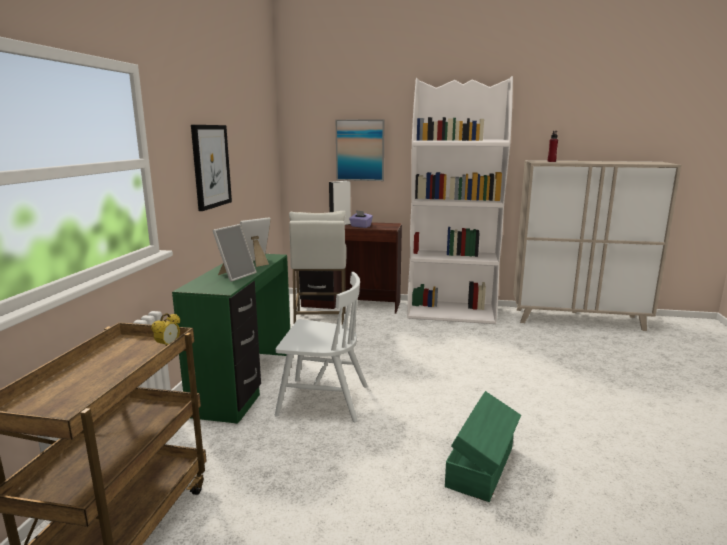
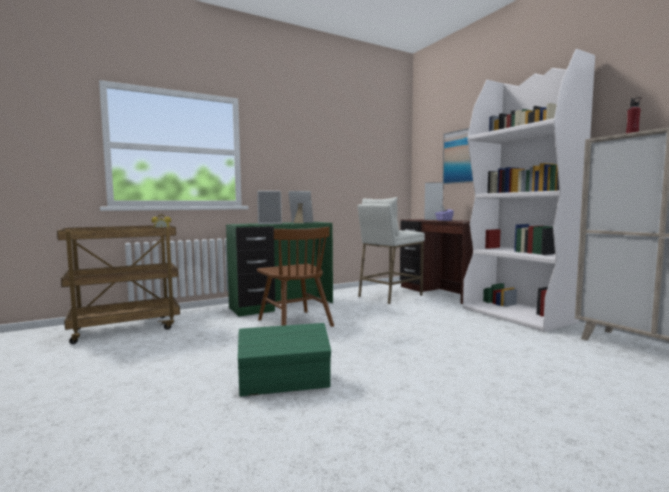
camera: 50 degrees right, 10 degrees down
picture [191,125,232,211] -> none
white chair [275,272,367,422] -> brown chair [257,227,334,327]

